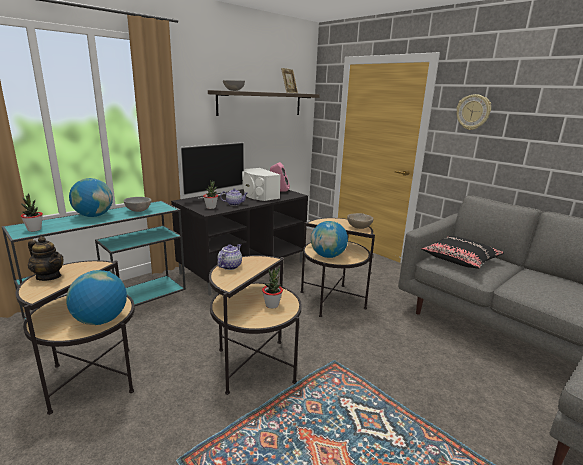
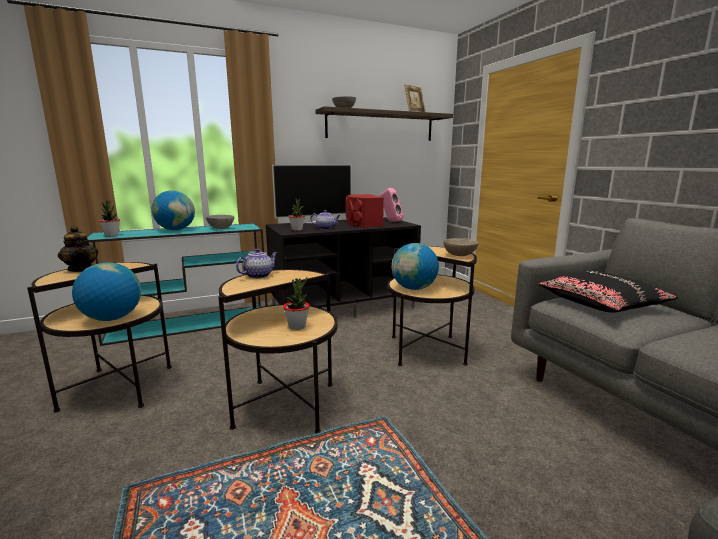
camera: 20 degrees right, 5 degrees down
white speaker [242,168,281,201] -> red speaker [345,194,384,227]
wall clock [457,94,491,130] -> none

